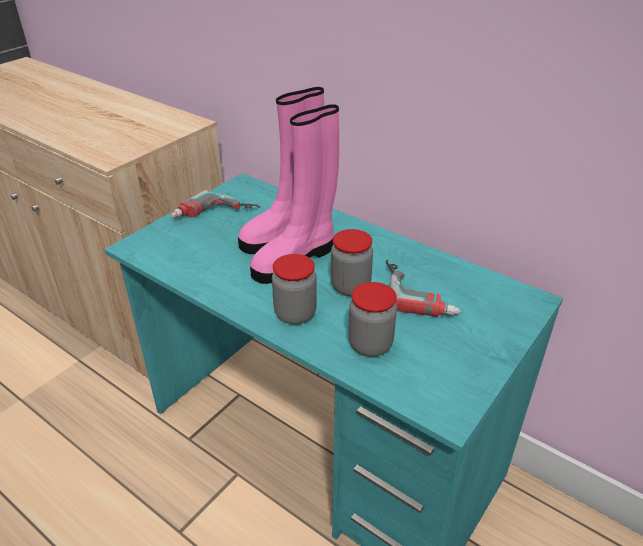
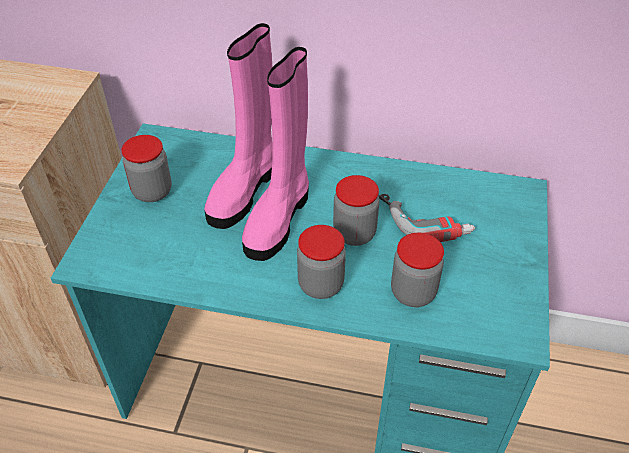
camera: 25 degrees left, 10 degrees up
power drill [171,190,260,218] -> jar [121,135,172,202]

